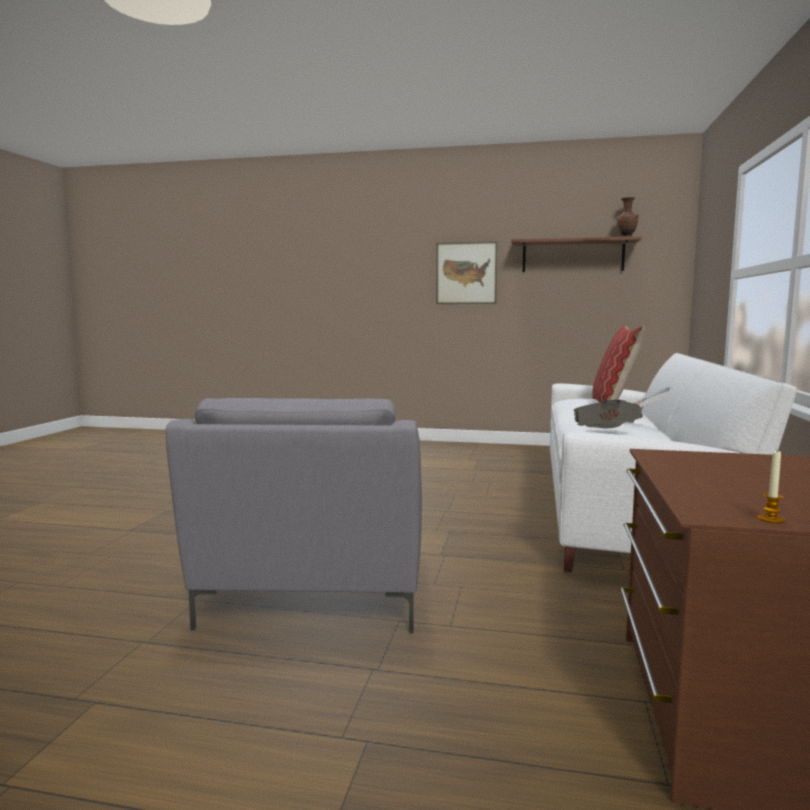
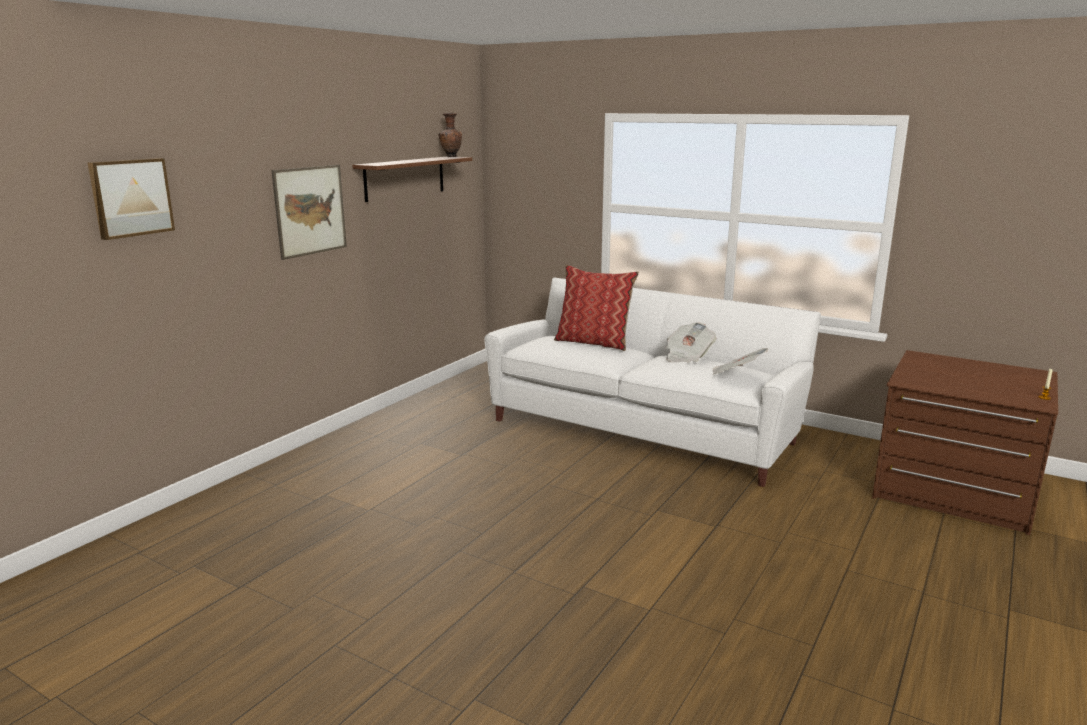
camera: 70 degrees left, 10 degrees up
grey armchair [165,398,422,633] -> none
none -> picture [87,158,175,240]

